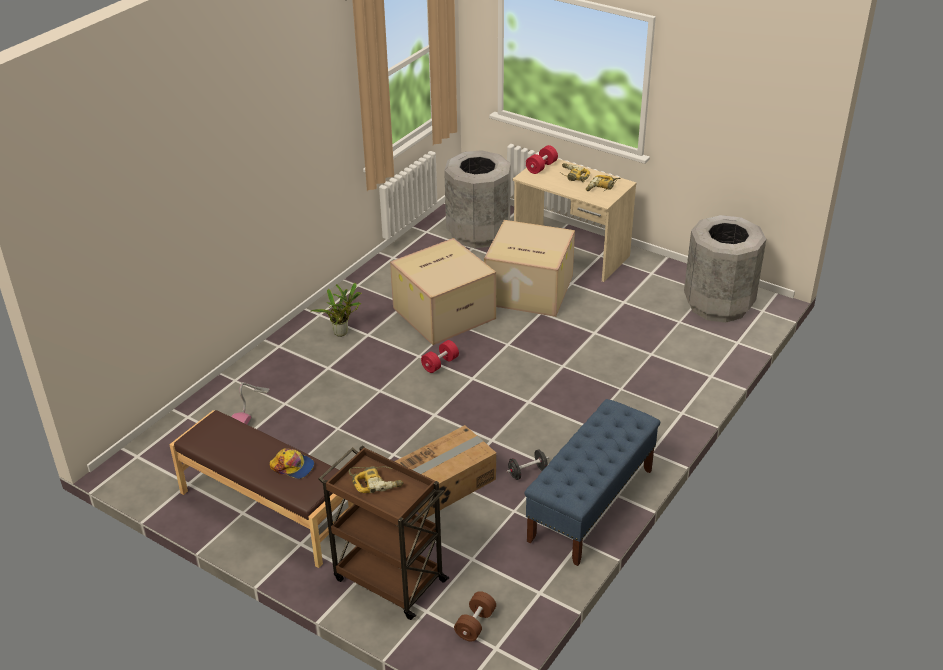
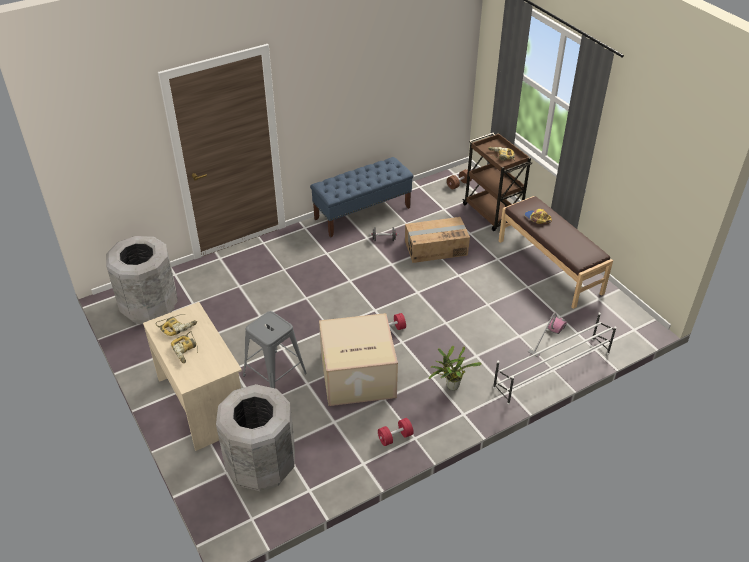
camera: 155 degrees left, 5 degrees up
cardboard box [484,220,575,317] -> grey stool [243,311,307,388]
red dumbbell [526,145,558,174] -> red dumbbell moved to [378,418,414,446]
none -> white shoe rack [493,313,616,405]

